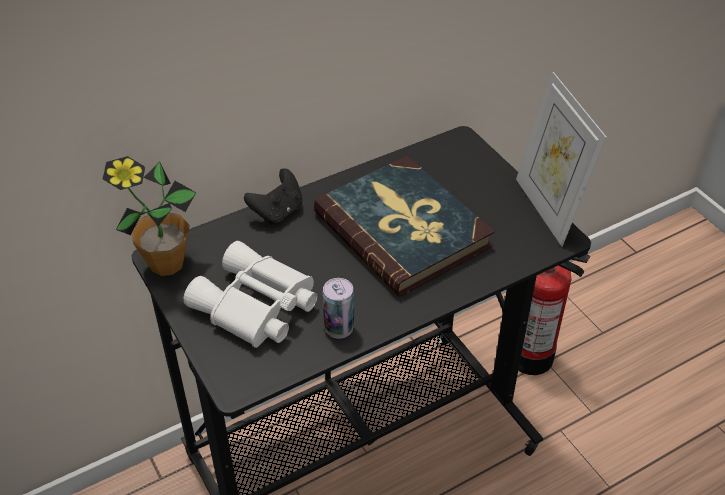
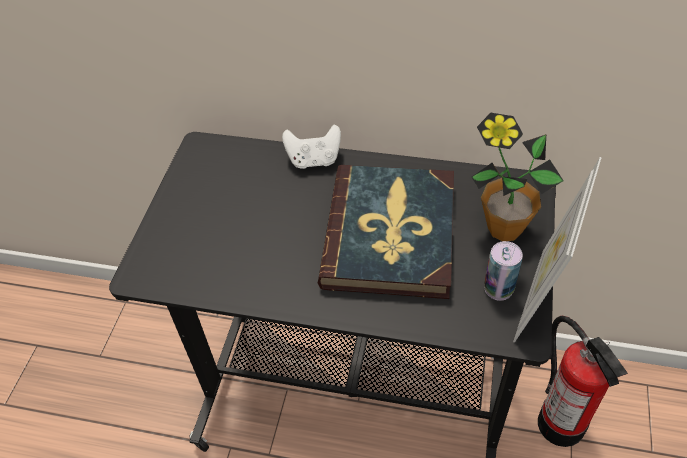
camera: 45 degrees right, 5 degrees up
potted plant [103,156,196,276] -> potted plant moved to [472,113,563,241]
white binoculars [184,241,317,348] -> none
black game controller [244,168,303,225] -> white game controller [282,125,341,169]
can [322,278,354,339] -> can moved to [484,241,523,301]

